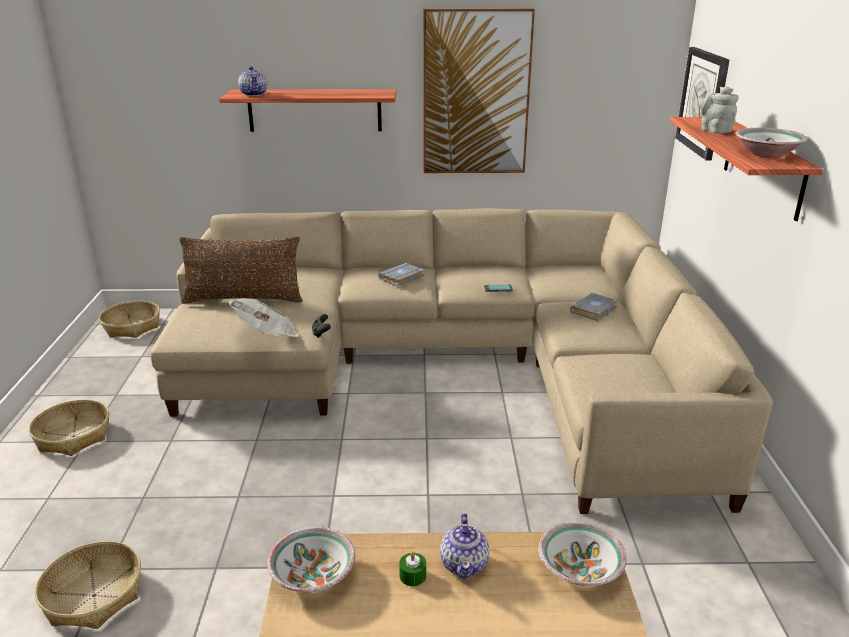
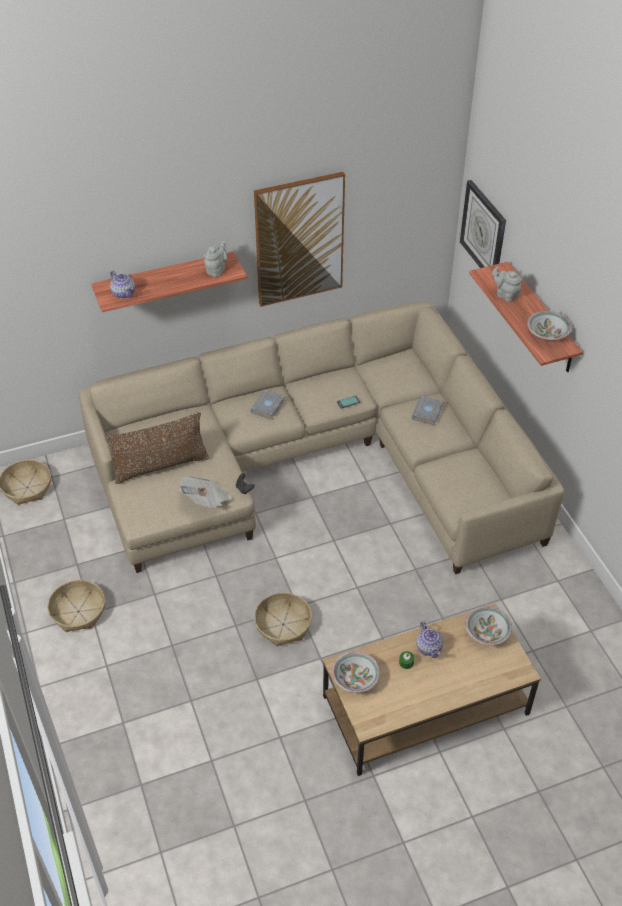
camera: 20 degrees left, 20 degrees up
basket [35,541,141,629] -> basket moved to [254,592,312,646]
none -> grey teapot [204,241,227,277]

